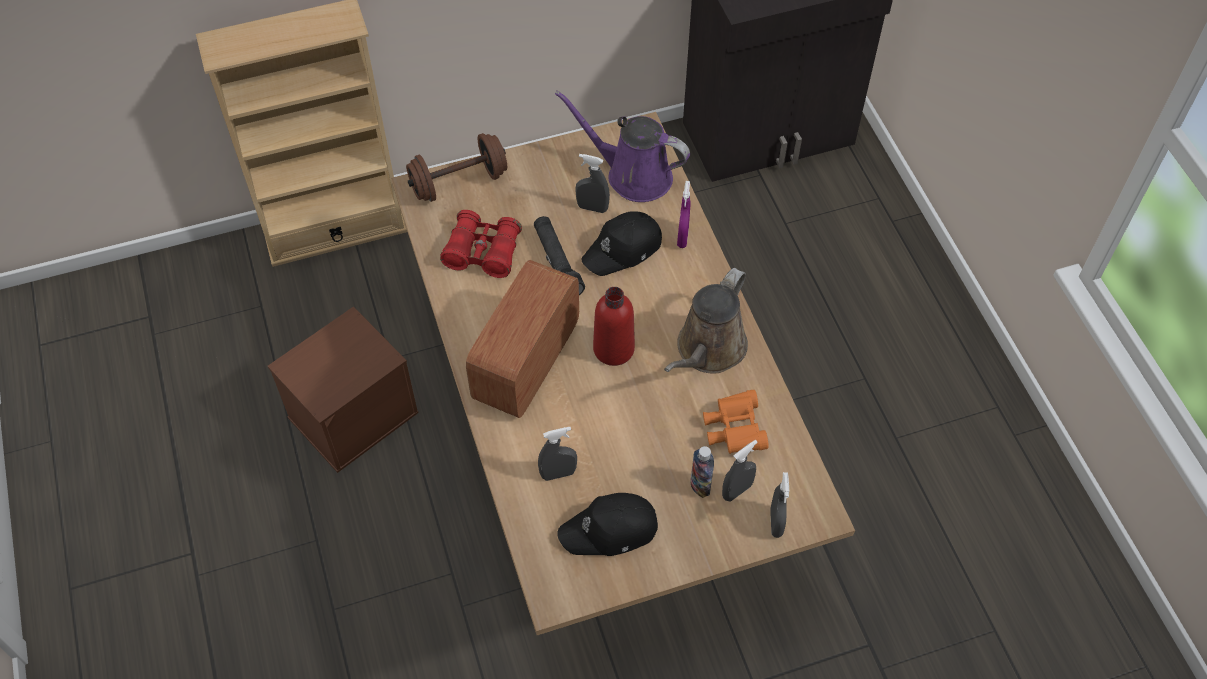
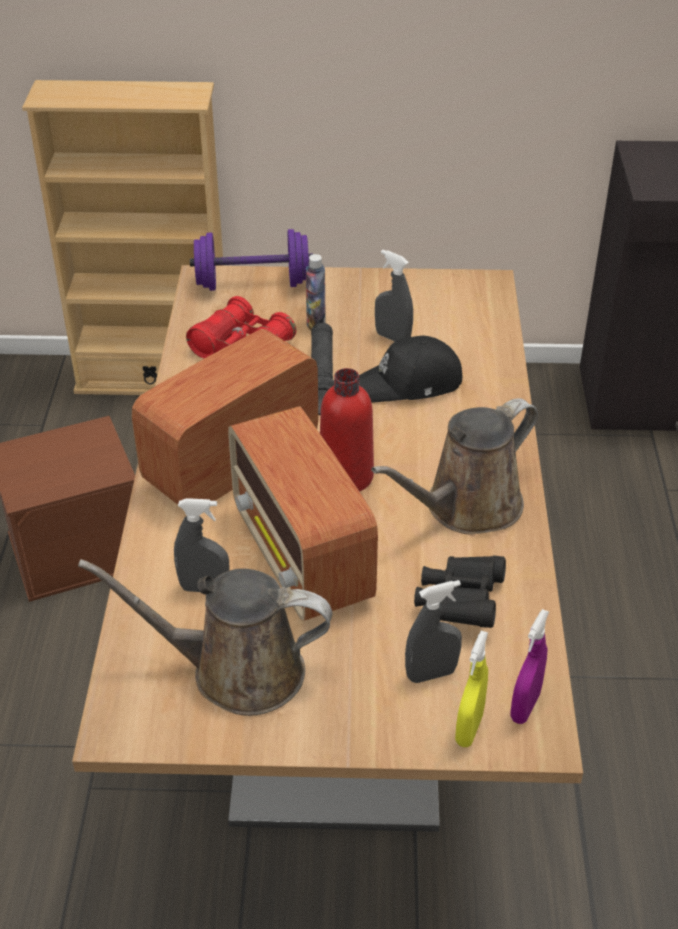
camera: 20 degrees right, 15 degrees down
brown dumbbell [406,133,507,202] -> purple dumbbell [190,229,313,291]
purple watering can [555,90,690,202] -> none
black cap [557,493,658,556] -> brown watering can [78,559,333,716]
purple spray bottle [677,181,691,248] -> purple spray bottle moved to [510,609,549,724]
bottle [690,446,714,498] -> bottle moved to [306,254,326,331]
orange binoculars [703,390,769,454] -> black binoculars [414,555,506,628]
grey spray bottle [770,472,789,538] -> yellow spray bottle [455,631,488,747]
none -> radio [228,406,378,621]

